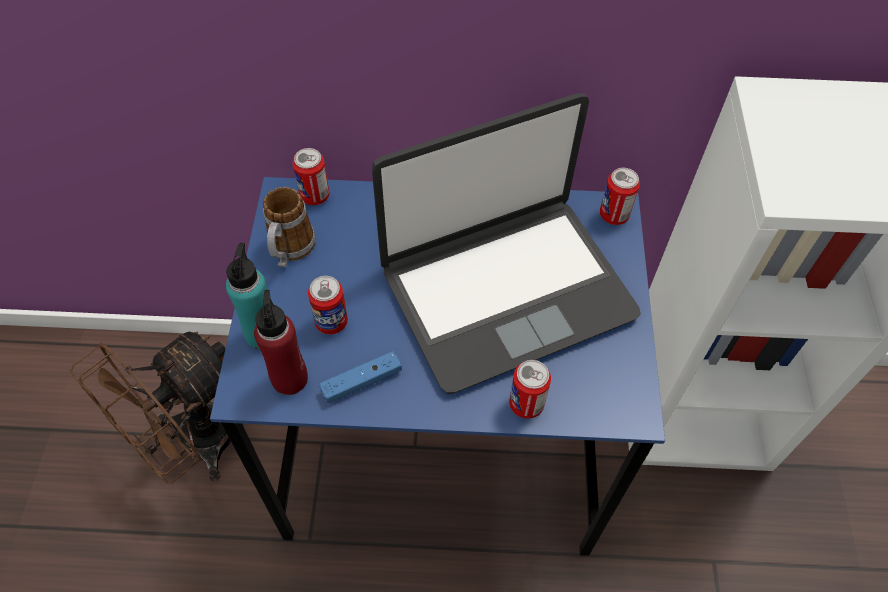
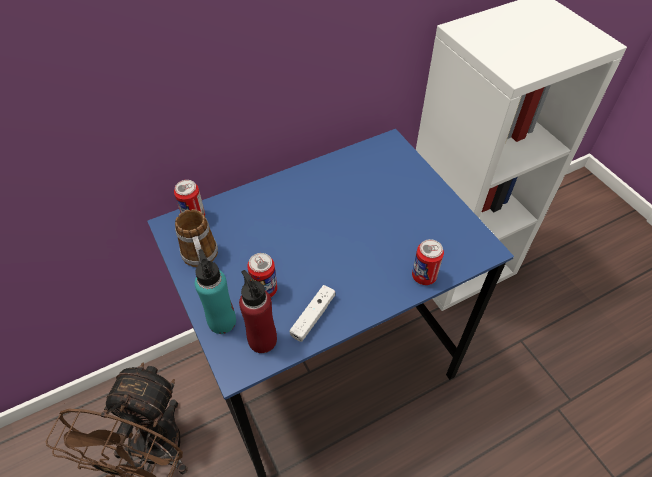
camera: 30 degrees left, 5 degrees down
blue game controller [319,351,402,403] -> white game controller [290,285,336,342]
laptop [372,93,641,394] -> none
can [600,168,640,225] -> none

